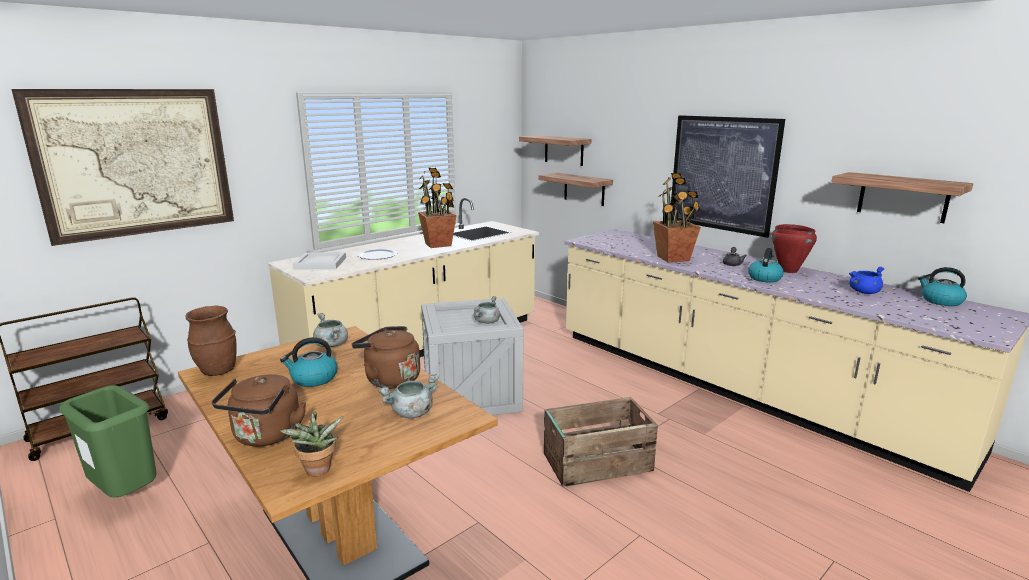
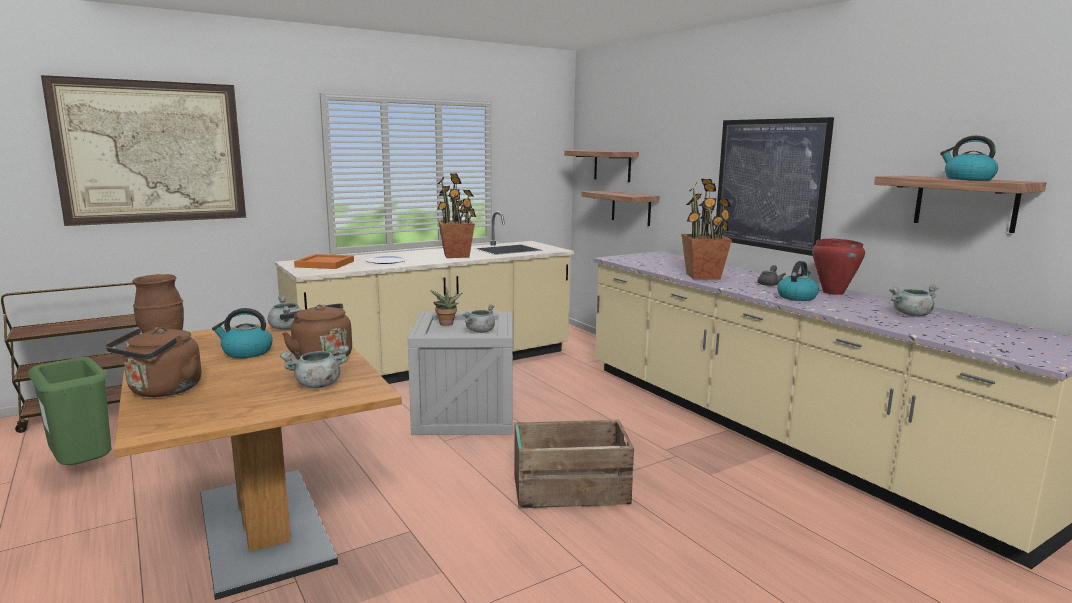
camera: 10 degrees right, 5 degrees down
potted plant [280,412,343,477] -> potted plant moved to [430,287,462,326]
white tray [293,252,346,270] -> orange tray [294,254,354,269]
blue cooking pot [849,267,884,294] -> grey cooking pot [889,285,939,317]
kettle [918,267,967,306] -> kettle moved to [940,136,998,180]

